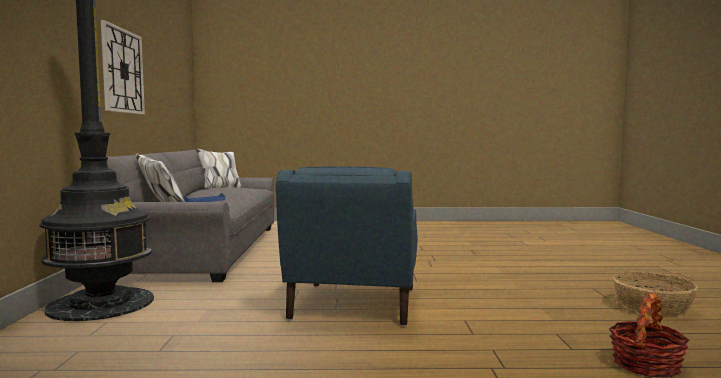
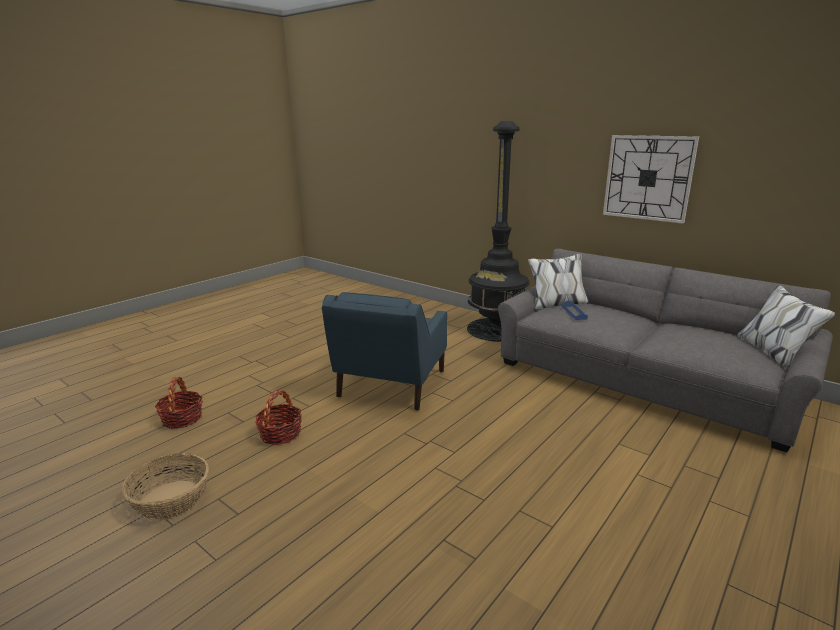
camera: 130 degrees right, 15 degrees up
blue armchair [276,166,418,326] -> blue armchair turned 120 degrees counterclockwise [322,292,447,411]
none -> basket [255,390,302,445]

